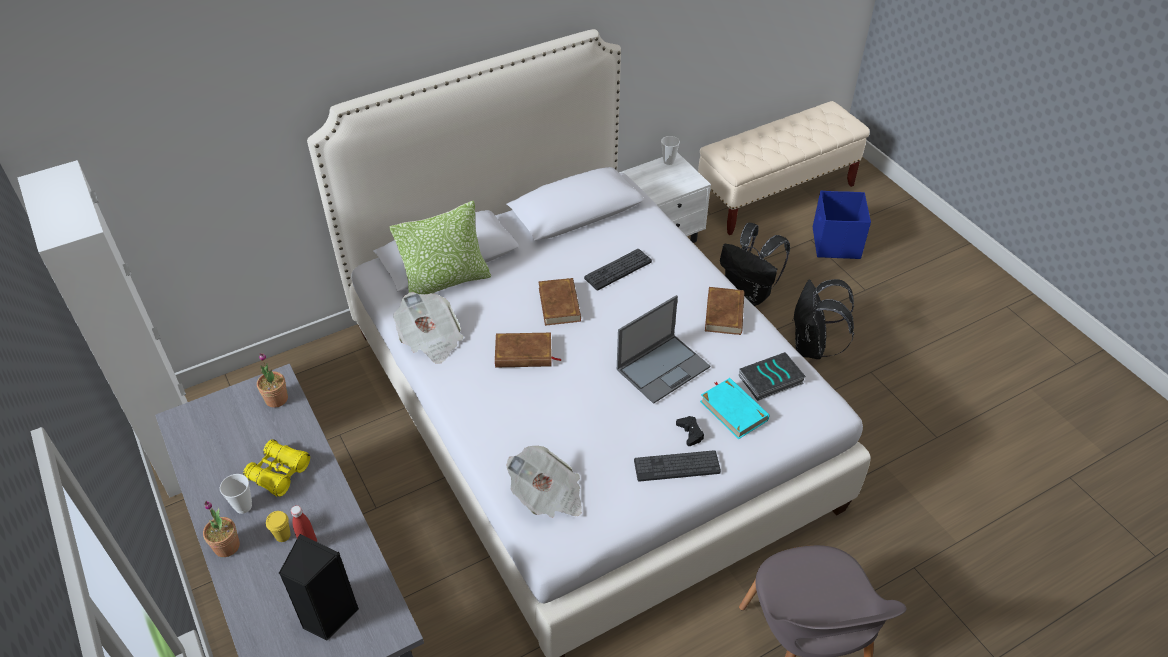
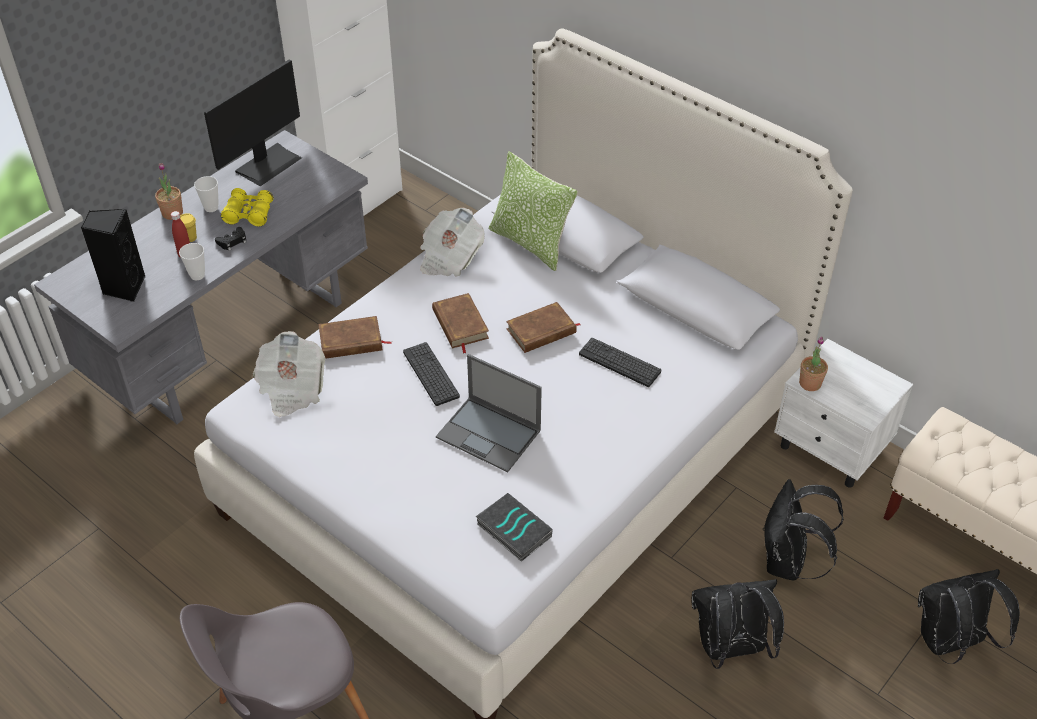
camera: 70 degrees right, 0 degrees up
potted plant [257,353,288,408] -> potted plant moved to [799,336,828,391]
keyboard [634,450,721,482] -> keyboard moved to [403,342,460,406]
cup [661,136,680,165] -> cup moved to [179,243,205,280]
black game controller [676,416,704,446] -> black game controller moved to [215,227,246,251]
turquoise book [700,378,769,439] -> none
brown book [705,287,744,335] -> brown book moved to [318,316,392,359]
blue storage box [813,191,871,259] -> black backpack [918,569,1020,664]
none -> monitor [204,59,302,186]

